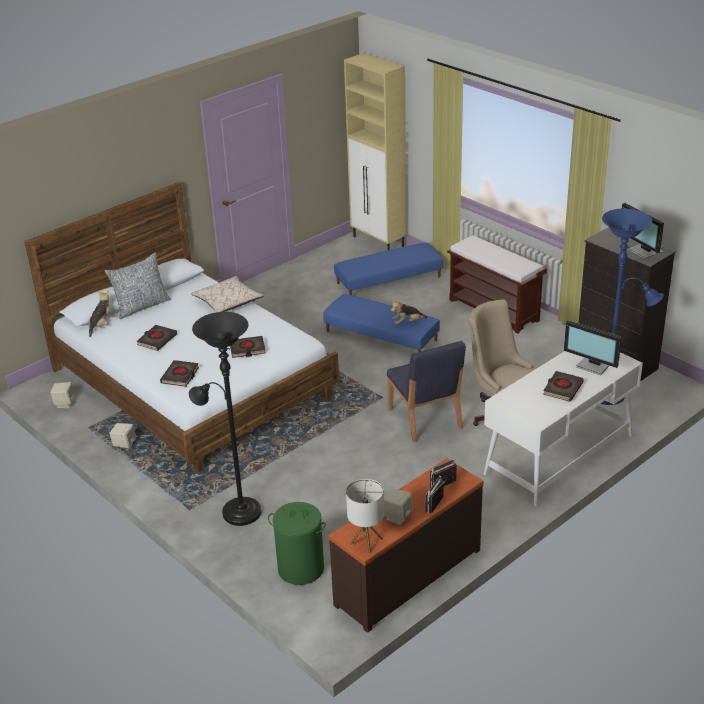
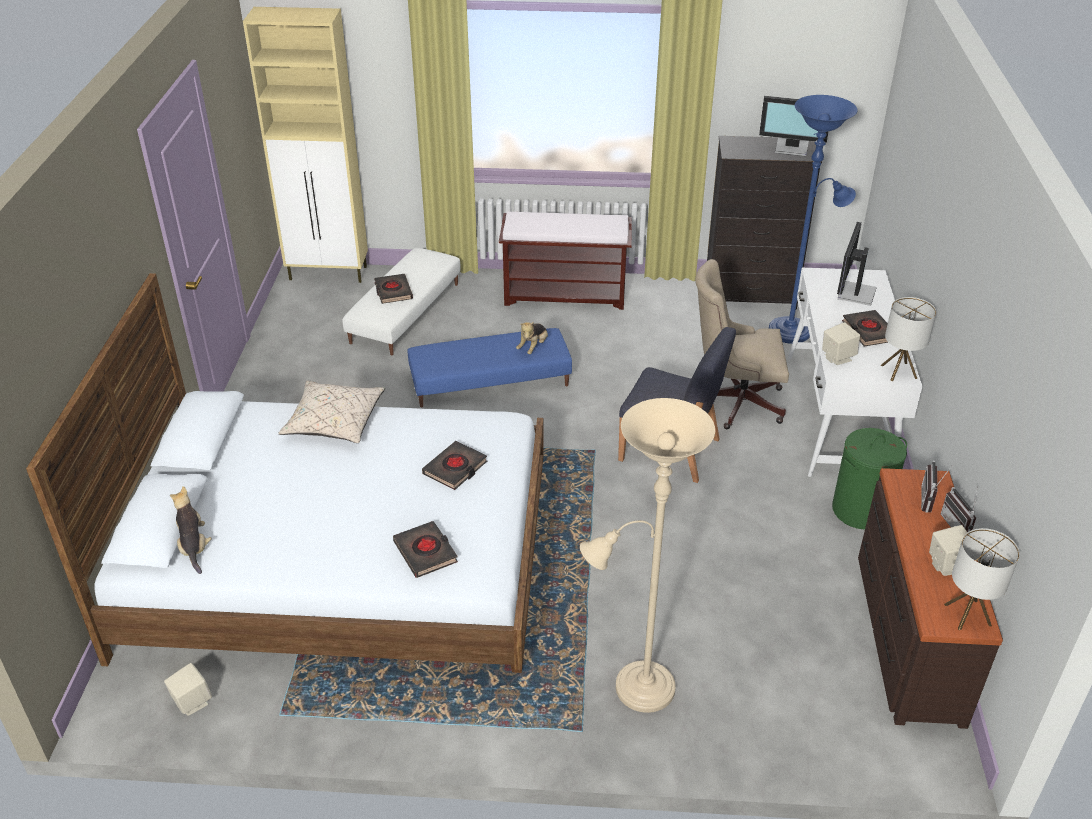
camera: 45 degrees left, 5 degrees up
pillow [105,252,171,319] -> none
beige speaker [109,423,136,448] -> beige speaker moved to [822,322,860,365]
black book [137,325,177,351] -> black book moved to [374,274,413,304]
black floor lamp [189,312,261,526] -> beige floor lamp [580,398,715,713]
green laundry basket [268,502,326,585] -> green laundry basket moved to [832,428,907,530]
blue ottoman [334,243,443,295] -> white ottoman [342,248,461,355]
monitor [564,320,622,375] -> monitor turned 120 degrees clockwise [837,222,877,306]
none -> table lamp [881,297,937,381]

